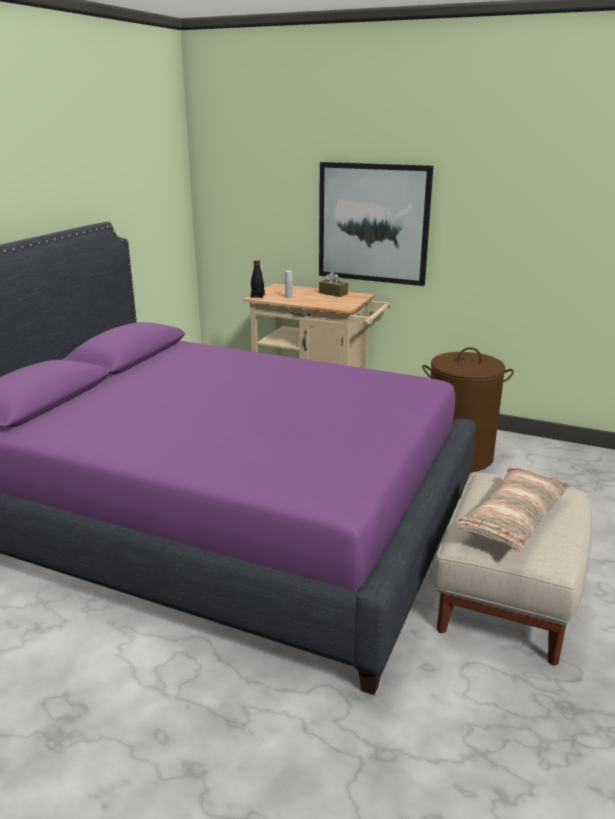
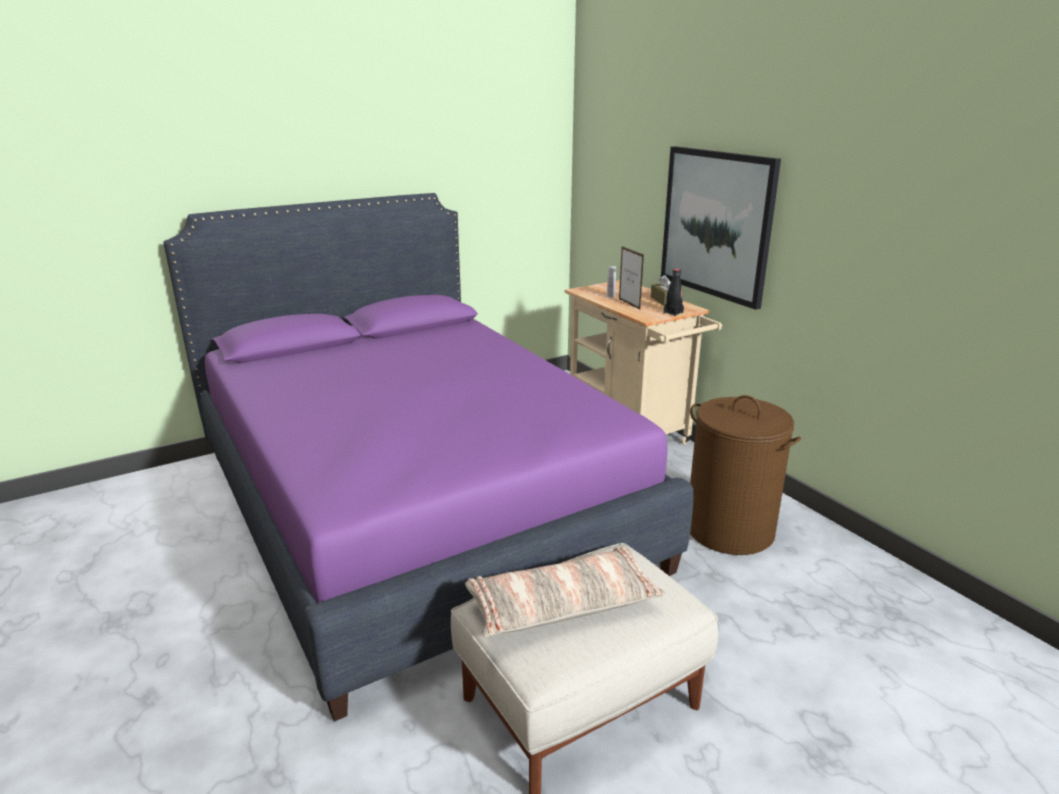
camera: 35 degrees right, 0 degrees up
black bottle [251,260,265,298] -> black bottle moved to [664,269,684,316]
none -> picture frame [619,247,644,310]

